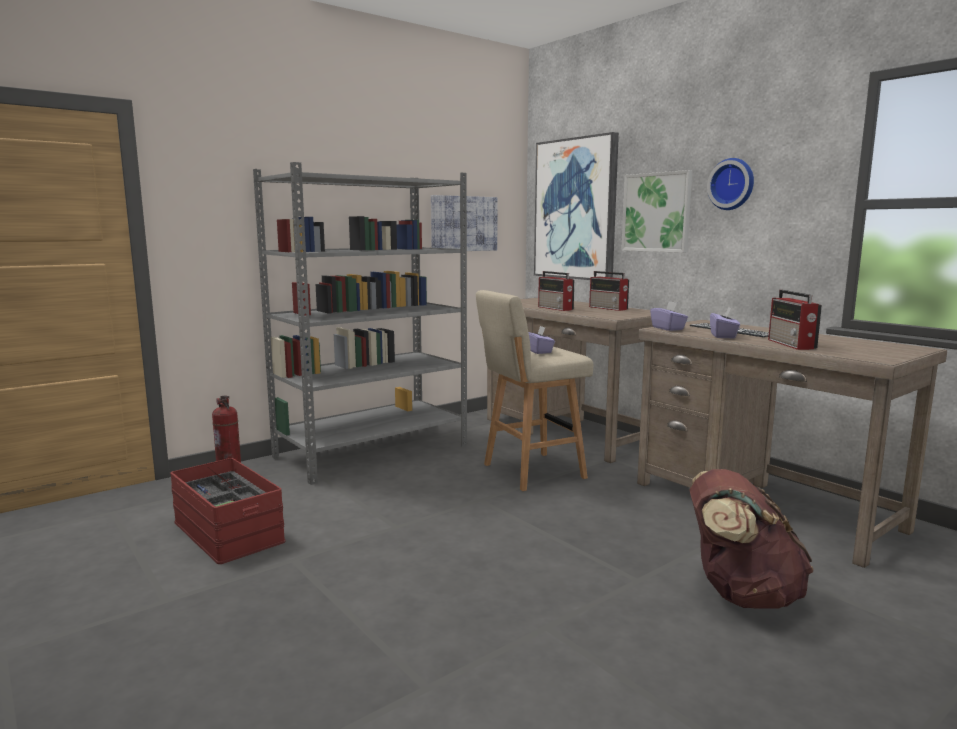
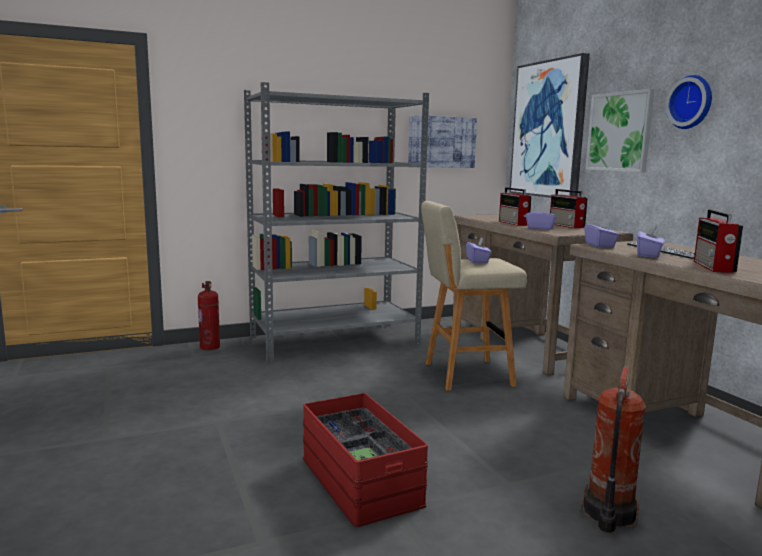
camera: 15 degrees right, 0 degrees up
red storage box [170,458,286,564] -> red storage box moved to [303,393,428,527]
brown backpack [689,469,814,609] -> fire extinguisher [581,367,646,533]
none -> purple tissue box [526,206,557,230]

